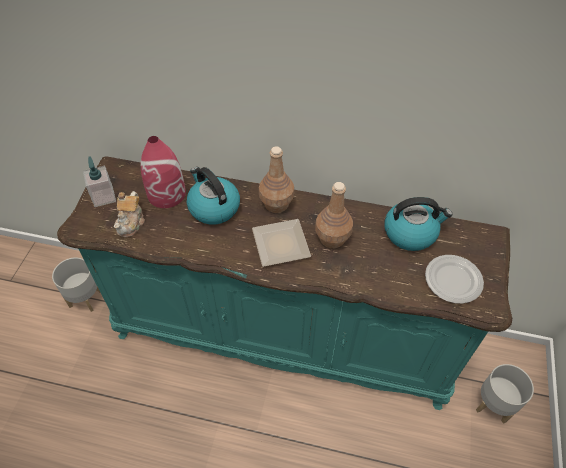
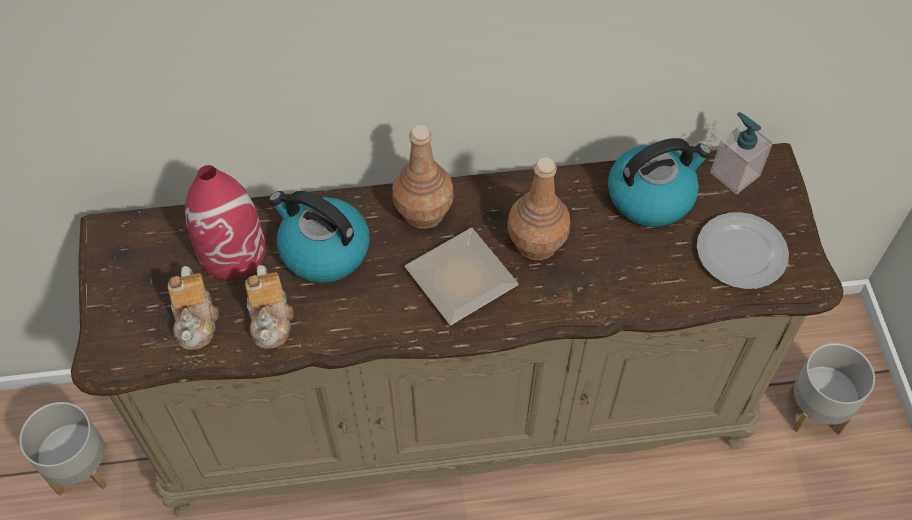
camera: 20 degrees left, 5 degrees up
turquoise cabinet [57,156,512,410] -> beige cabinet [71,143,843,518]
soap dispenser [83,156,116,207] -> soap dispenser moved to [710,112,773,194]
none -> teapot [245,265,293,349]

